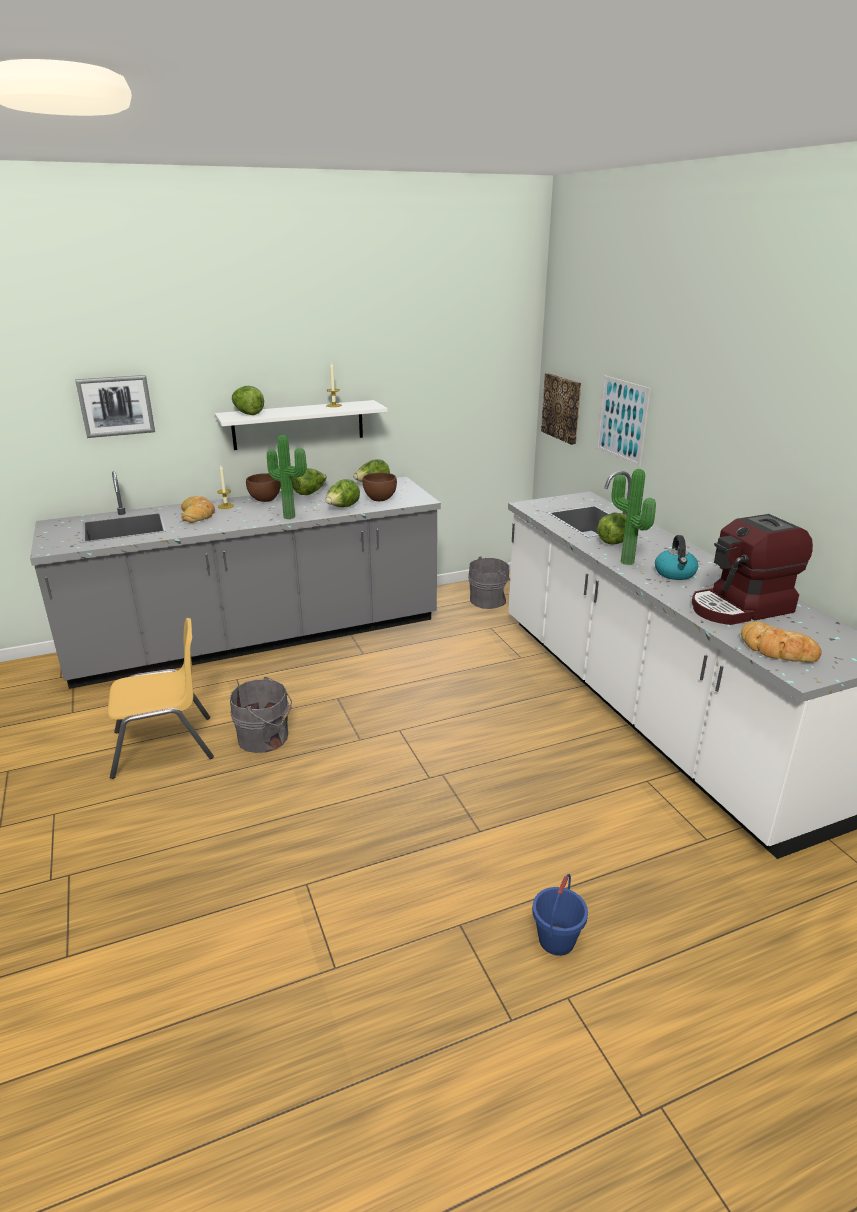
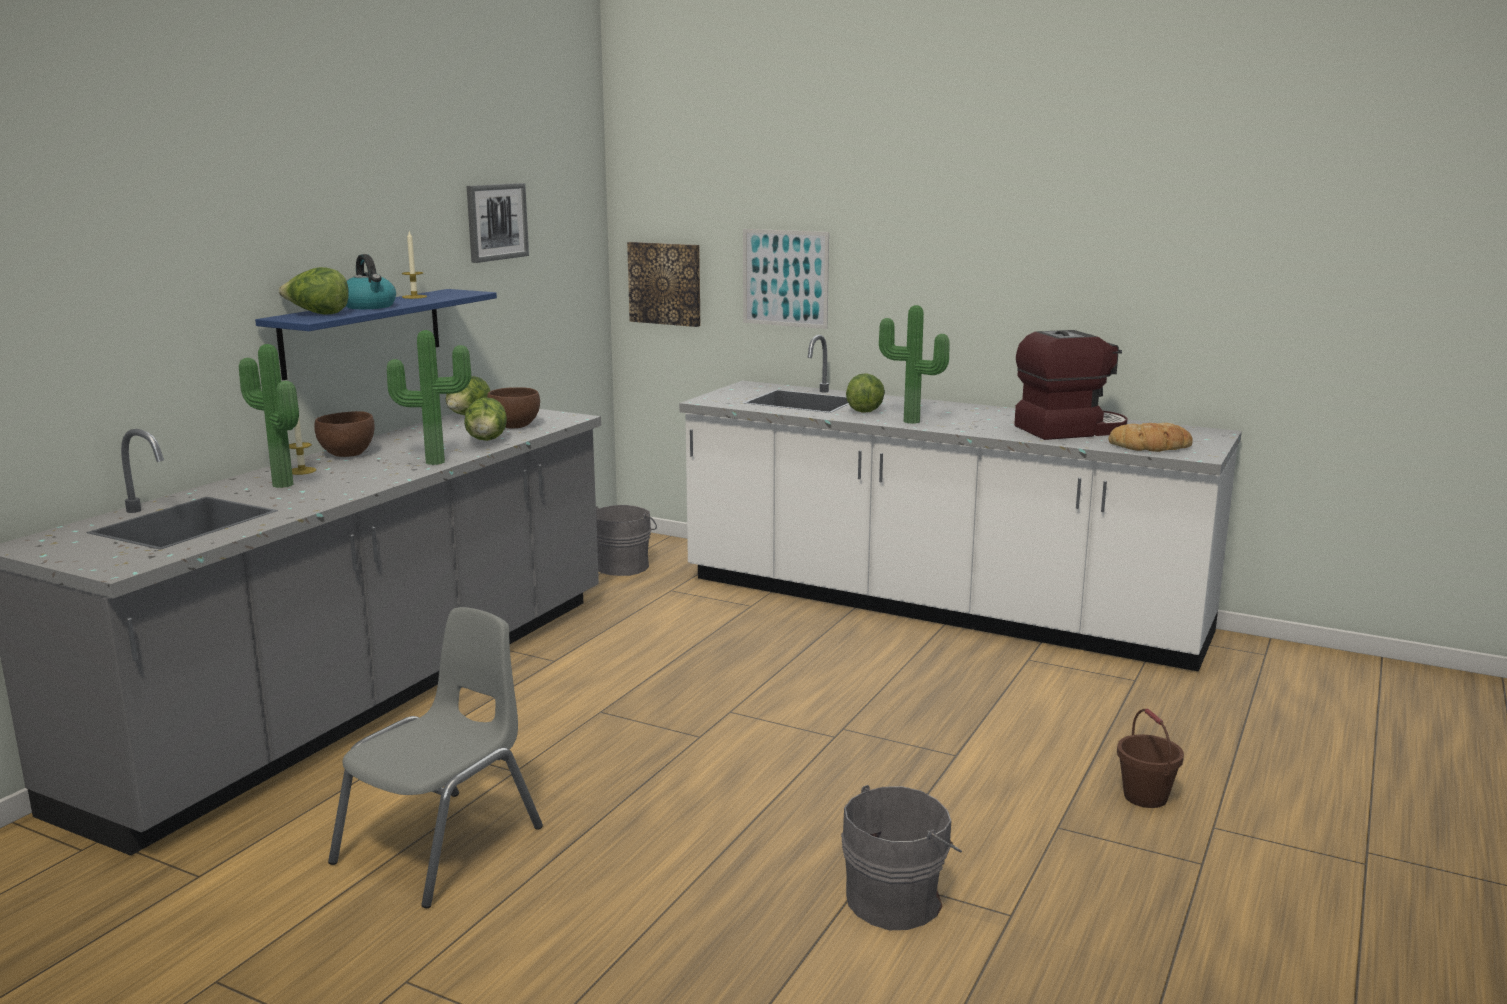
camera: 40 degrees left, 10 degrees down
picture [75,375,155,438] -> picture moved to [467,183,529,263]
yellow chair [107,618,214,779] -> grey chair [328,607,543,908]
bread [181,496,215,523] -> potted plant [239,344,299,488]
white shelf [215,400,388,450] -> blue shelf [255,289,497,380]
grey bucket [230,677,292,753] -> grey bucket moved to [841,785,962,930]
lettuce [292,468,326,495] -> none
blue bucket [532,874,588,956] -> brown bucket [1117,709,1184,808]
kettle [655,535,698,580] -> kettle moved to [346,254,396,309]
coffee machine [692,514,813,625] -> coffee machine turned 135 degrees counterclockwise [1014,330,1128,440]

